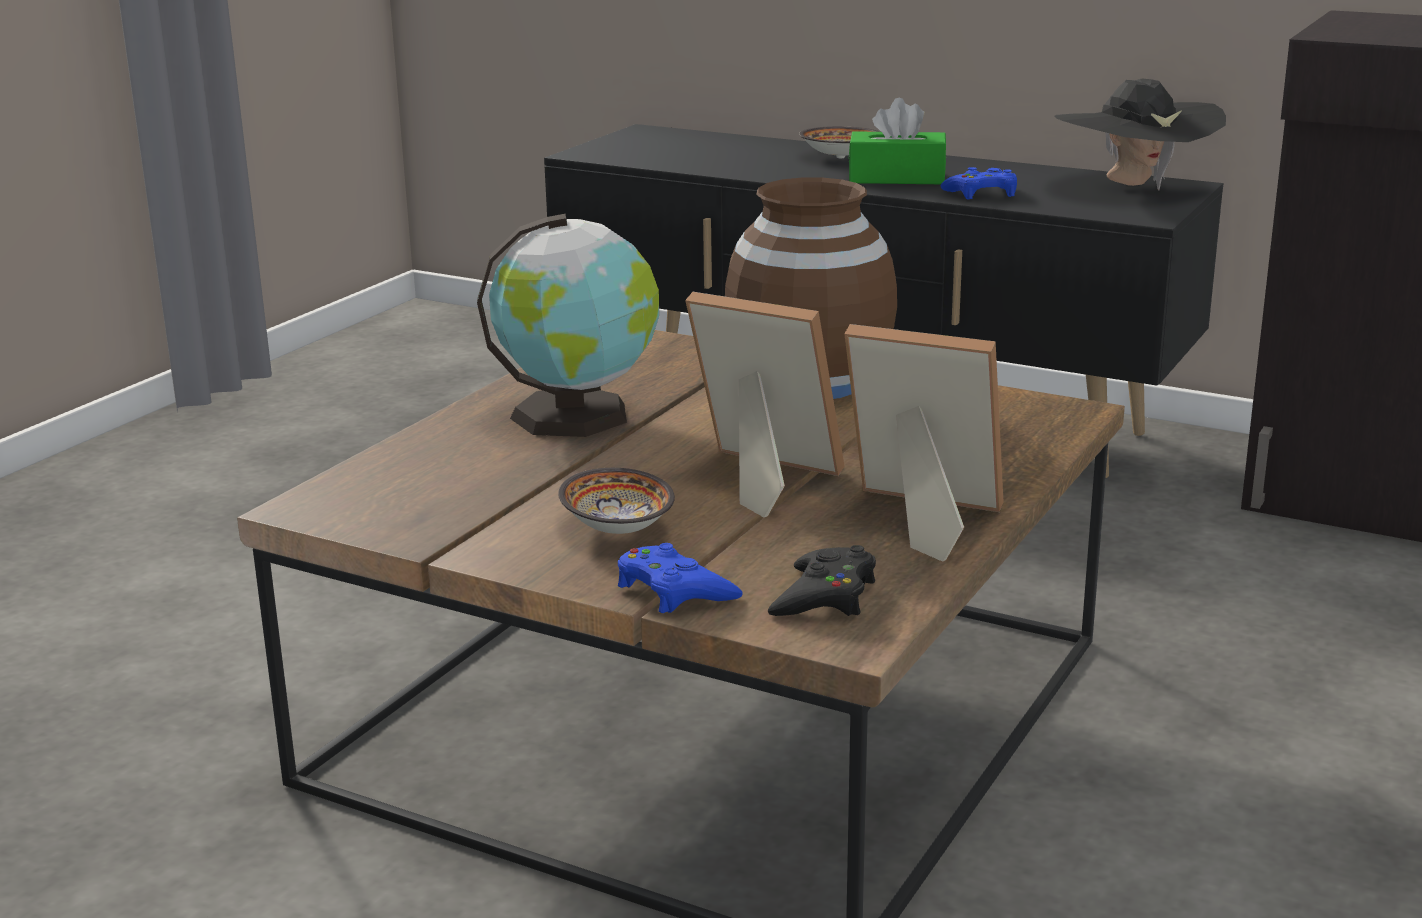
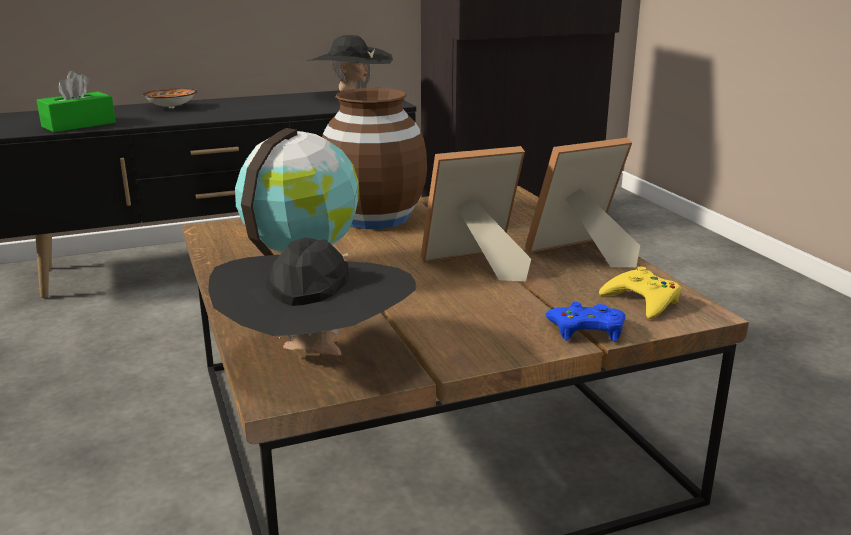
camera: 50 degrees left, 0 degrees up
bowl [558,468,675,534] -> none
black game controller [768,545,876,616] -> yellow game controller [599,266,681,319]
green tissue box [848,98,947,184] -> green tissue box moved to [37,71,116,132]
blue game controller [940,167,1017,199] -> none
none -> black hat [208,238,416,356]

